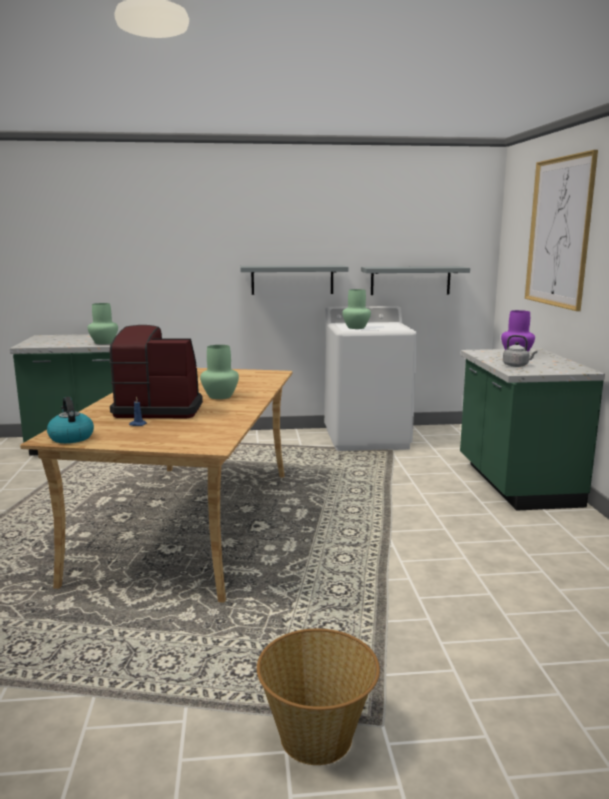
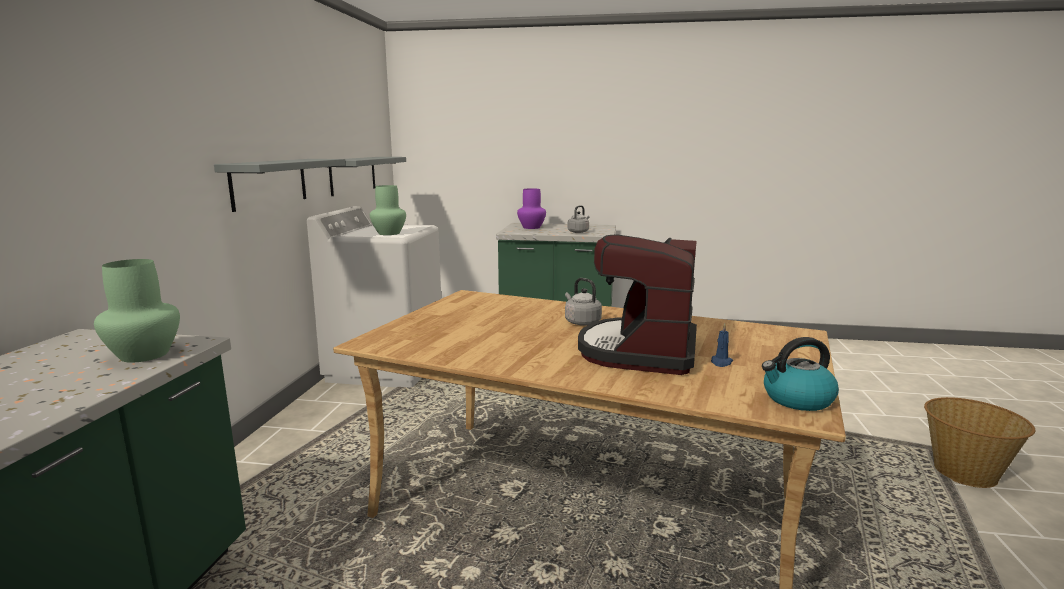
camera: 75 degrees left, 0 degrees up
green vase [200,345,239,399] -> grey kettle [565,278,602,326]
picture [525,150,598,311] -> none

